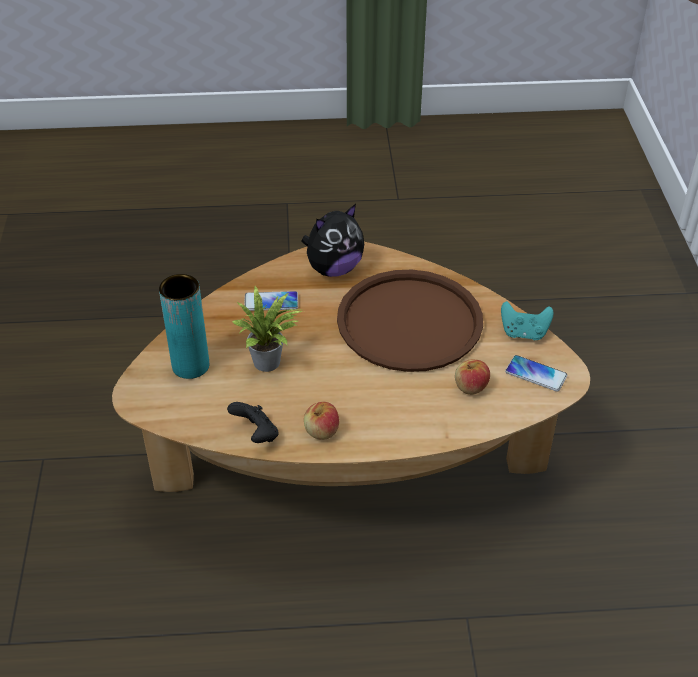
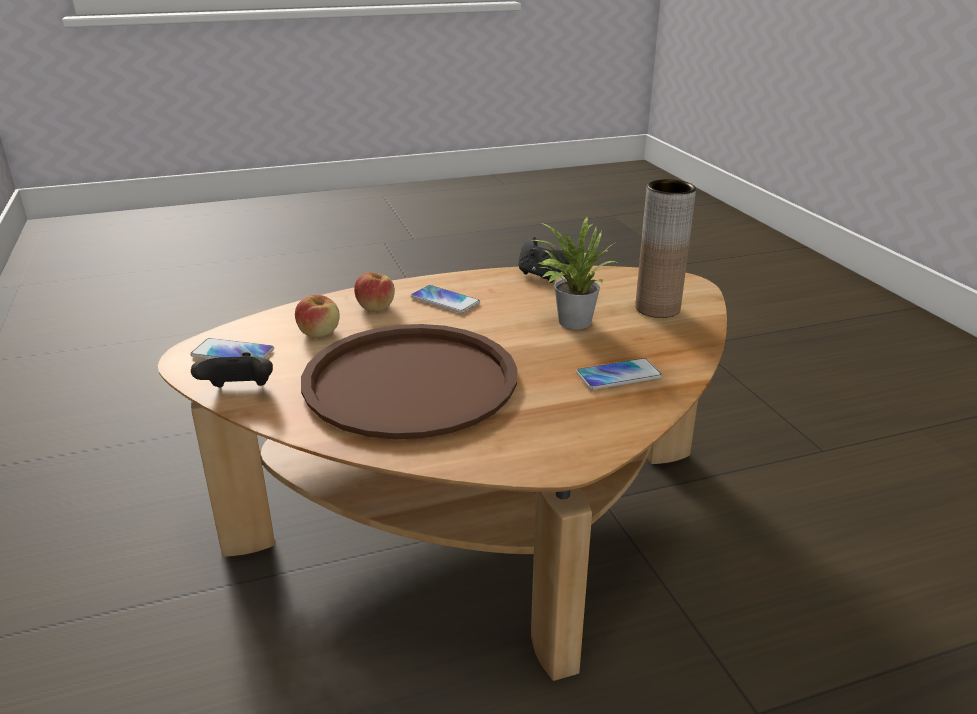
camera: 165 degrees right, 15 degrees down
turquoise vase [159,274,209,379] -> brown vase [635,179,696,318]
plush toy [301,204,364,277] -> none
apple [304,402,339,440] -> apple moved to [354,272,395,312]
turquoise game controller [501,301,554,340] -> black game controller [191,352,273,387]
none -> phone [411,285,480,313]

